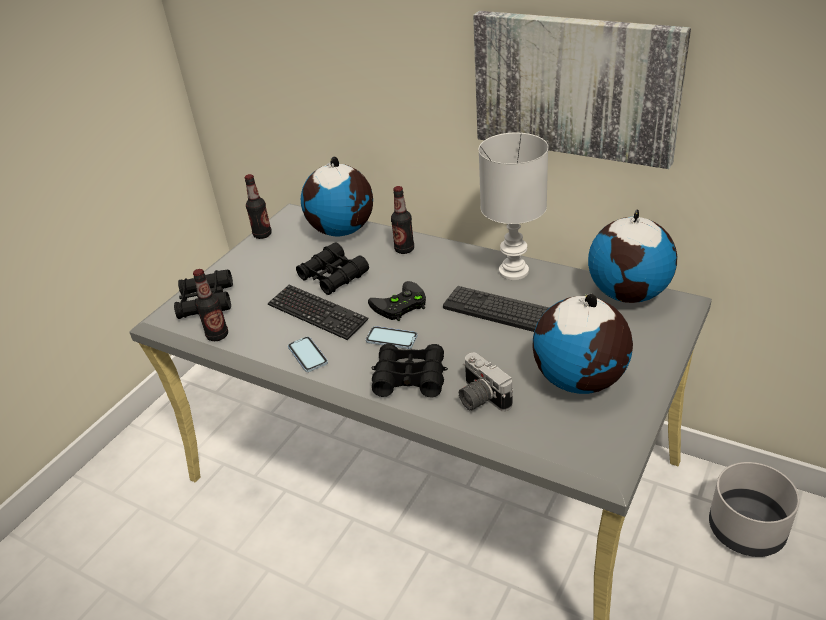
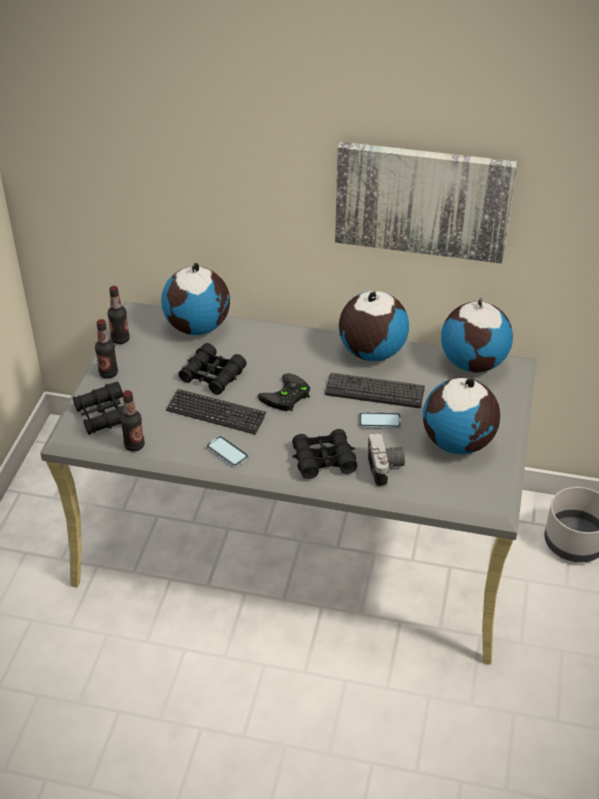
camera: 20 degrees left, 5 degrees up
phone [366,326,418,349] -> phone moved to [359,412,401,429]
bottle [391,186,414,254] -> bottle moved to [95,319,118,379]
camera [459,353,513,412] -> camera turned 135 degrees counterclockwise [368,433,405,488]
white table lamp [479,133,548,280] -> globe [339,291,409,361]

